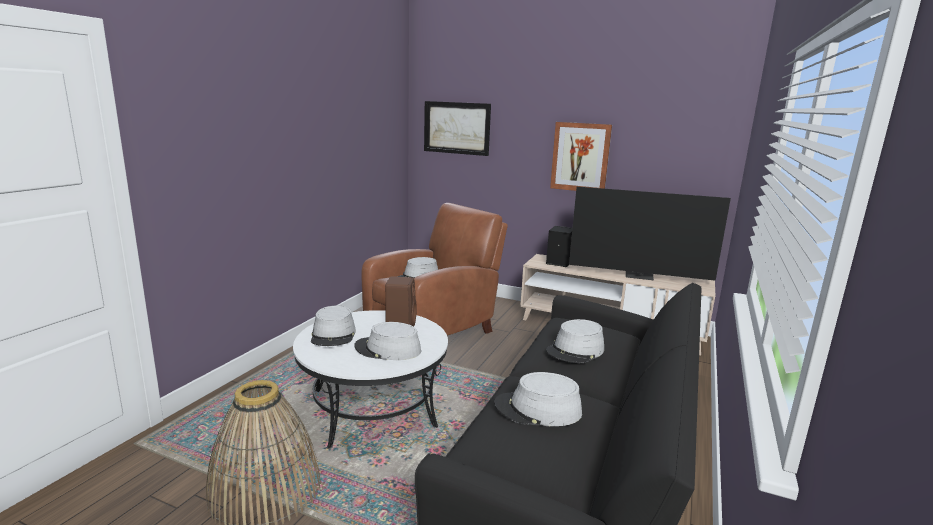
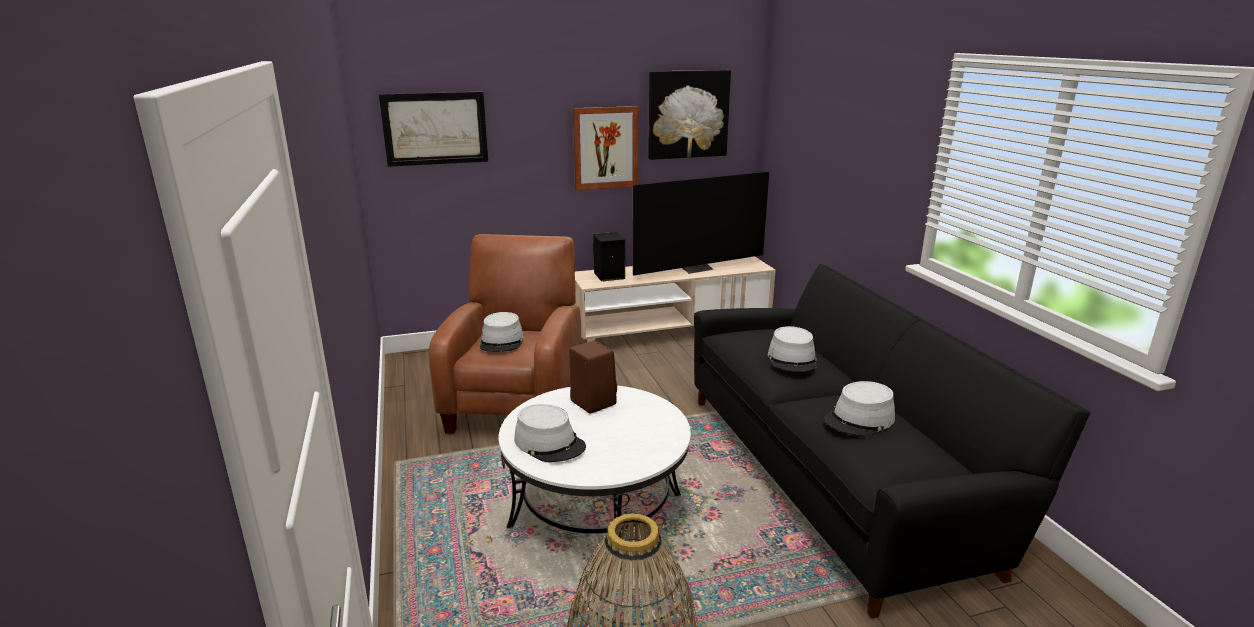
camera: 40 degrees left, 5 degrees up
grey hat [354,322,421,360] -> none
none -> picture [648,70,731,160]

